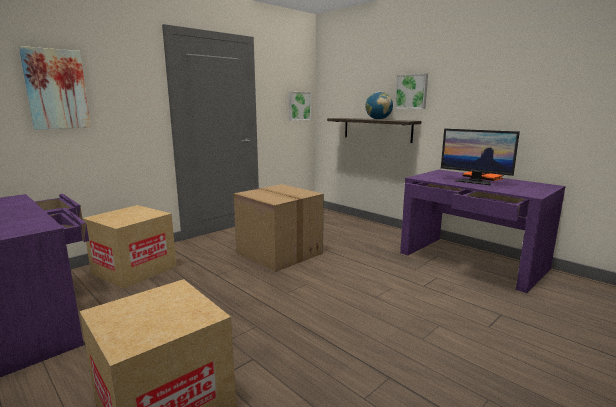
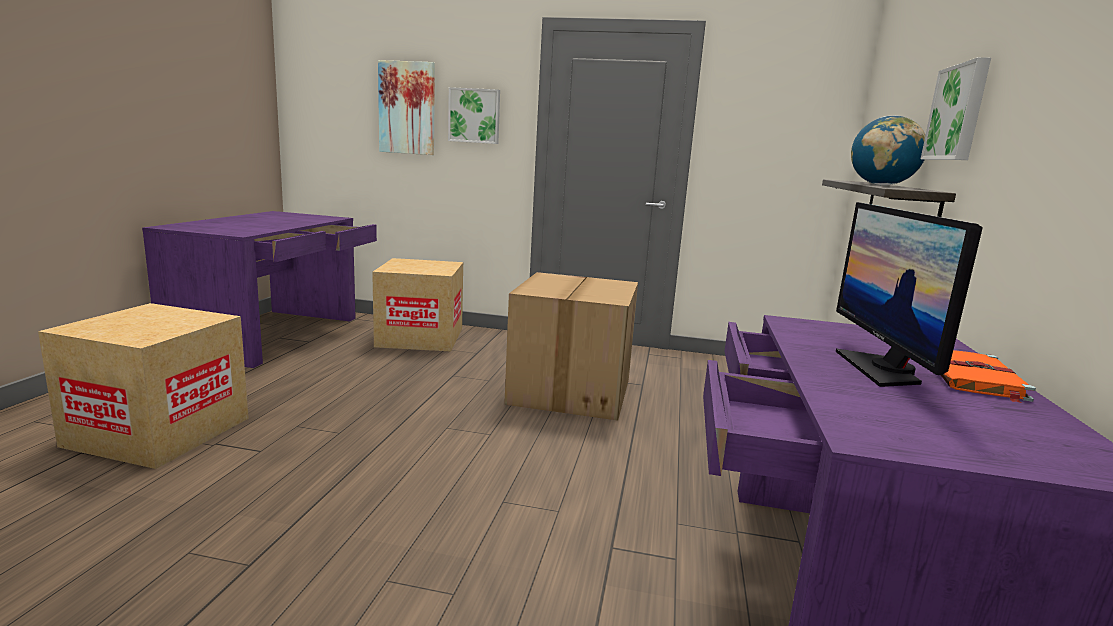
camera: 55 degrees right, 0 degrees up
picture [289,92,311,121] -> picture moved to [448,87,500,144]

